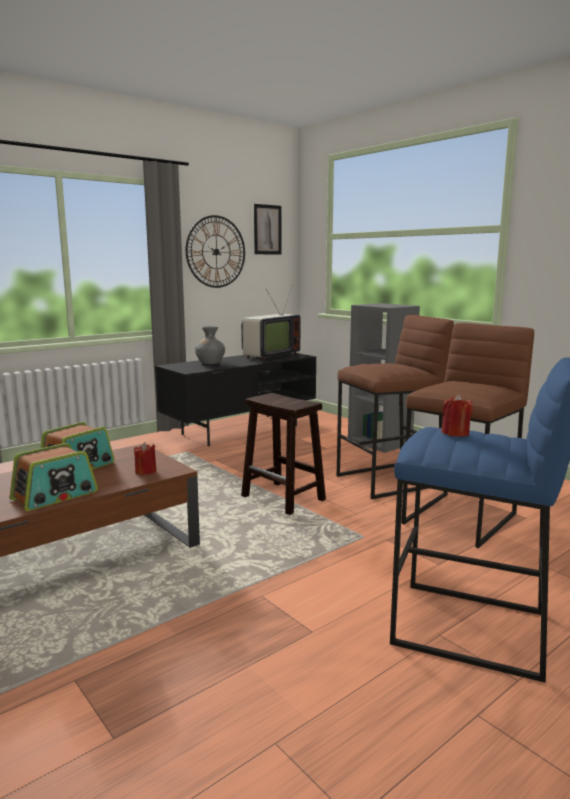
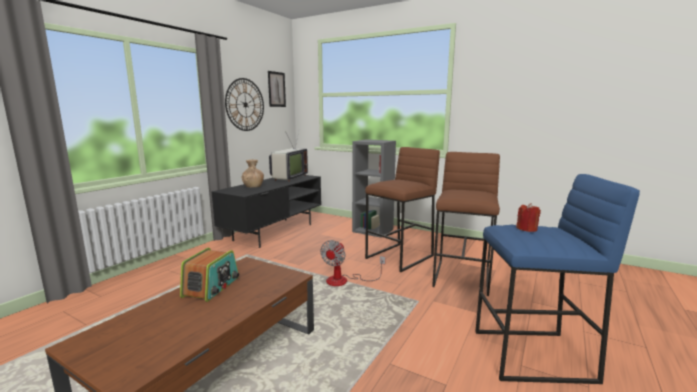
camera: 20 degrees left, 0 degrees up
radio [10,443,98,511] -> none
red candle [134,442,156,475] -> none
grey vase [195,326,225,364] -> brown vase [241,160,264,188]
brown stool [241,393,326,515] -> fan [320,240,385,286]

